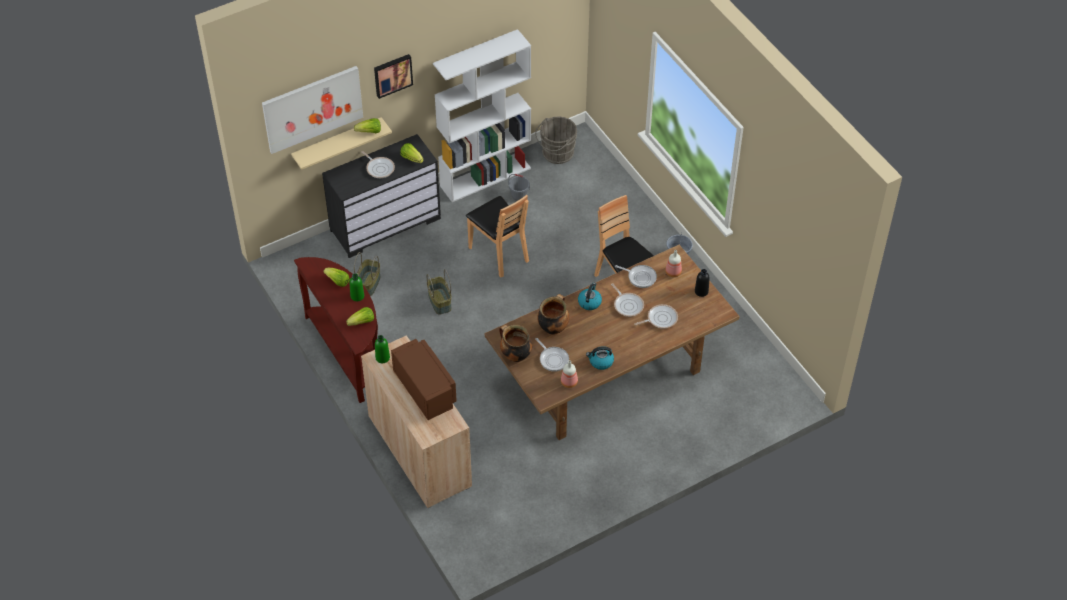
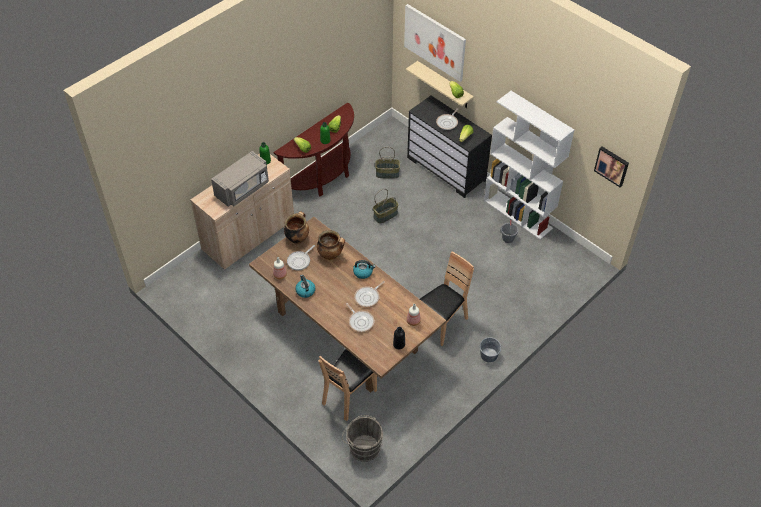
camera: 75 degrees right, 0 degrees up
picture [374,54,413,99] -> picture moved to [594,147,629,187]
brown microwave [391,339,457,420] -> grey microwave [211,151,269,206]
brown chair [466,195,529,277] -> brown chair moved to [319,349,377,421]
grey bucket [535,117,577,164] -> grey bucket moved to [342,415,383,462]
frying pan [615,265,657,288] -> none

